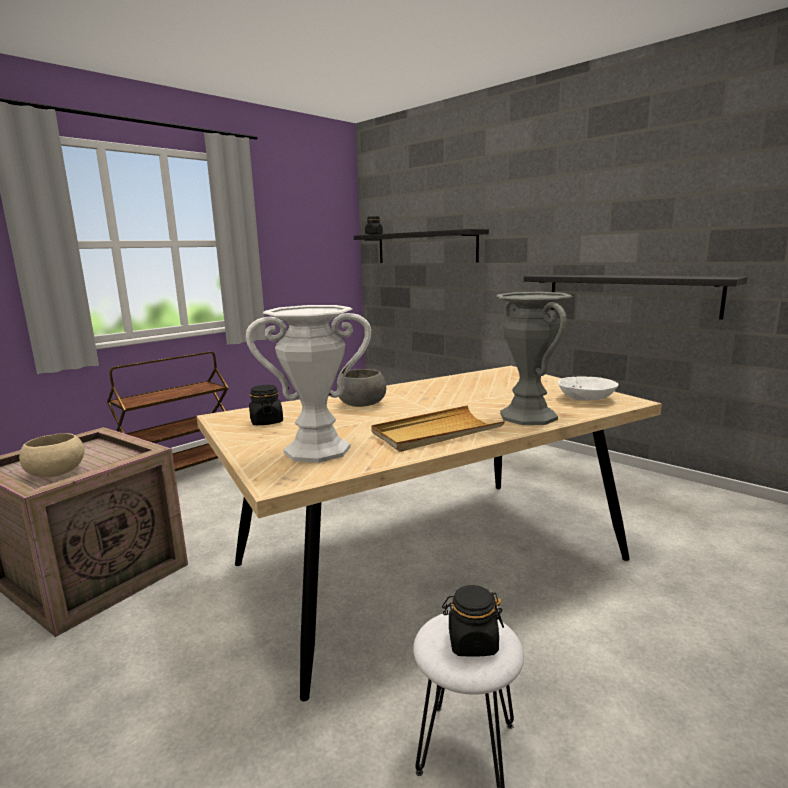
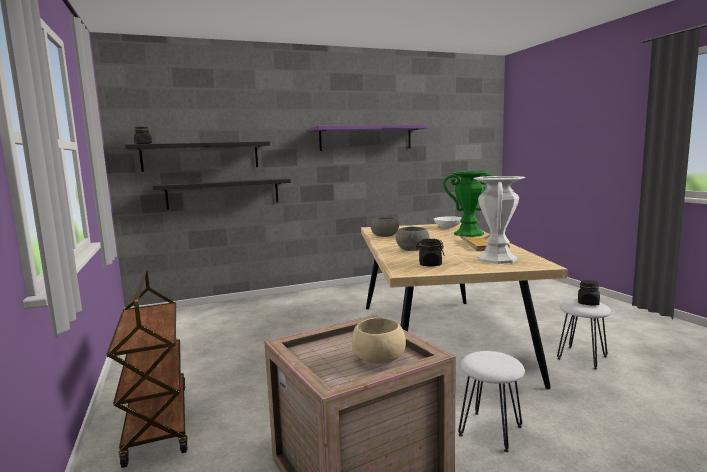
camera: 65 degrees left, 5 degrees down
grey vase [497,292,573,425] -> green vase [443,171,493,237]
black shelf [524,275,748,320] -> black shelf moved to [153,178,291,210]
none -> purple shelf [310,125,428,151]
none -> grey bowl [371,217,399,237]
none -> white stool [458,351,525,452]

